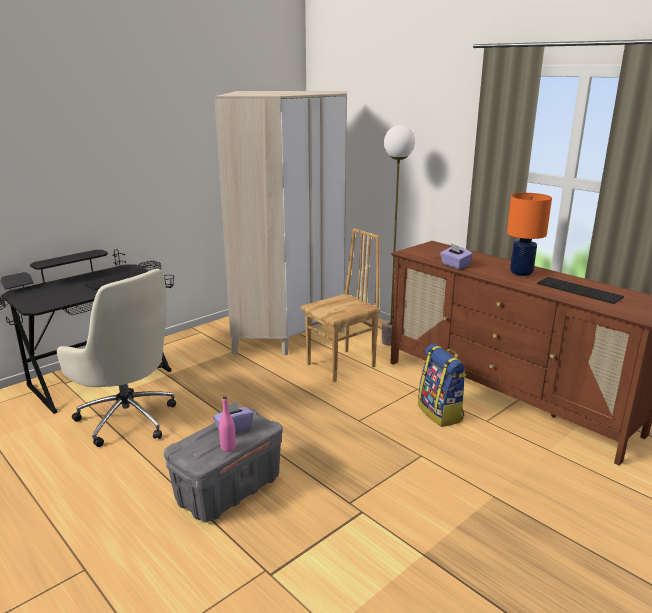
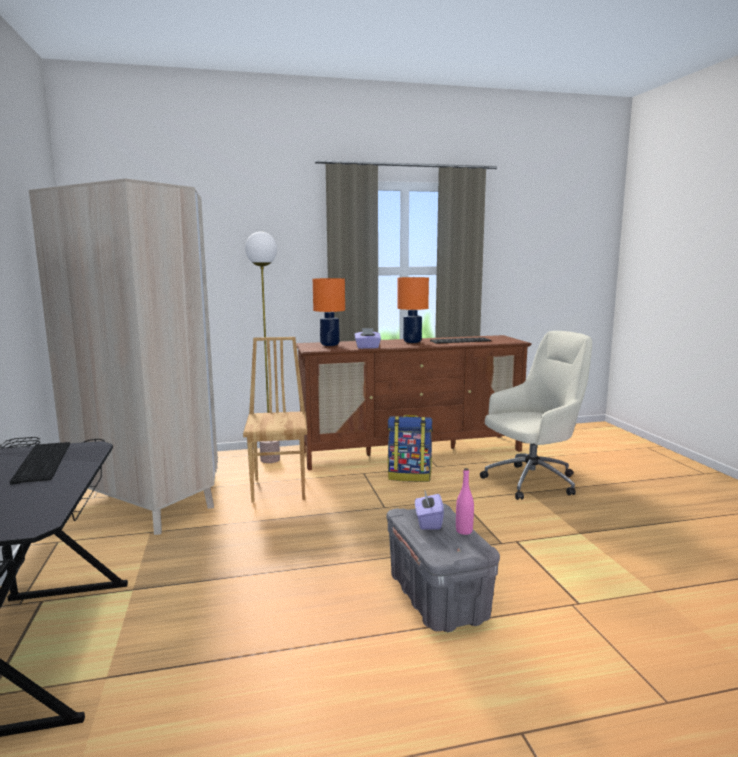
camera: 60 degrees left, 10 degrees down
beige office chair [57,269,176,447] -> beige office chair moved to [480,331,592,500]
none -> orange table lamp [313,278,345,346]

